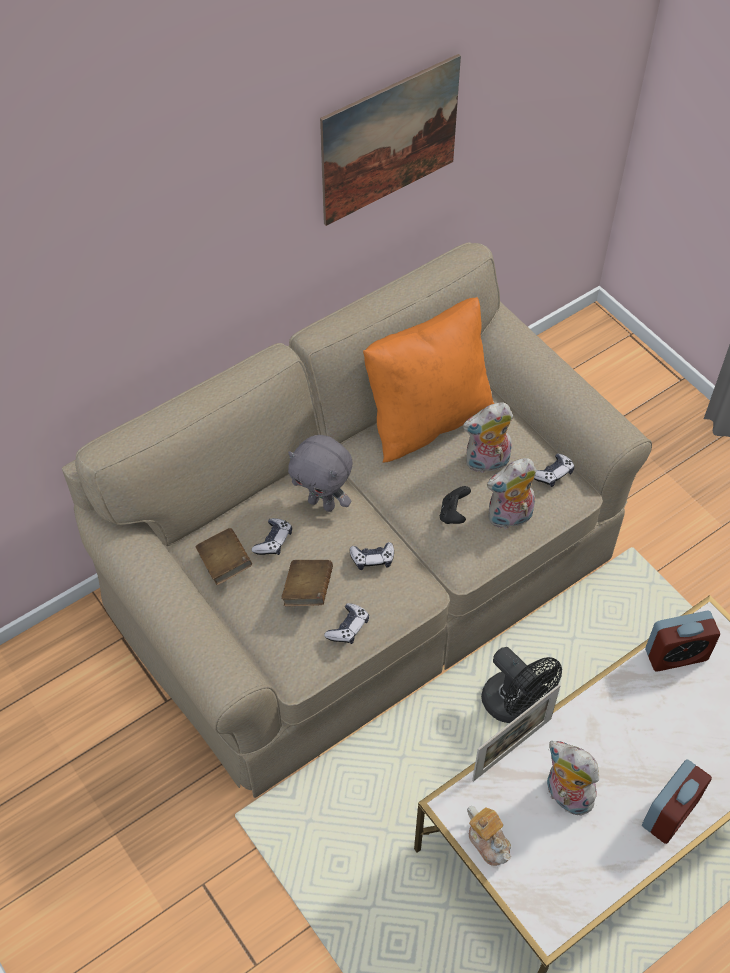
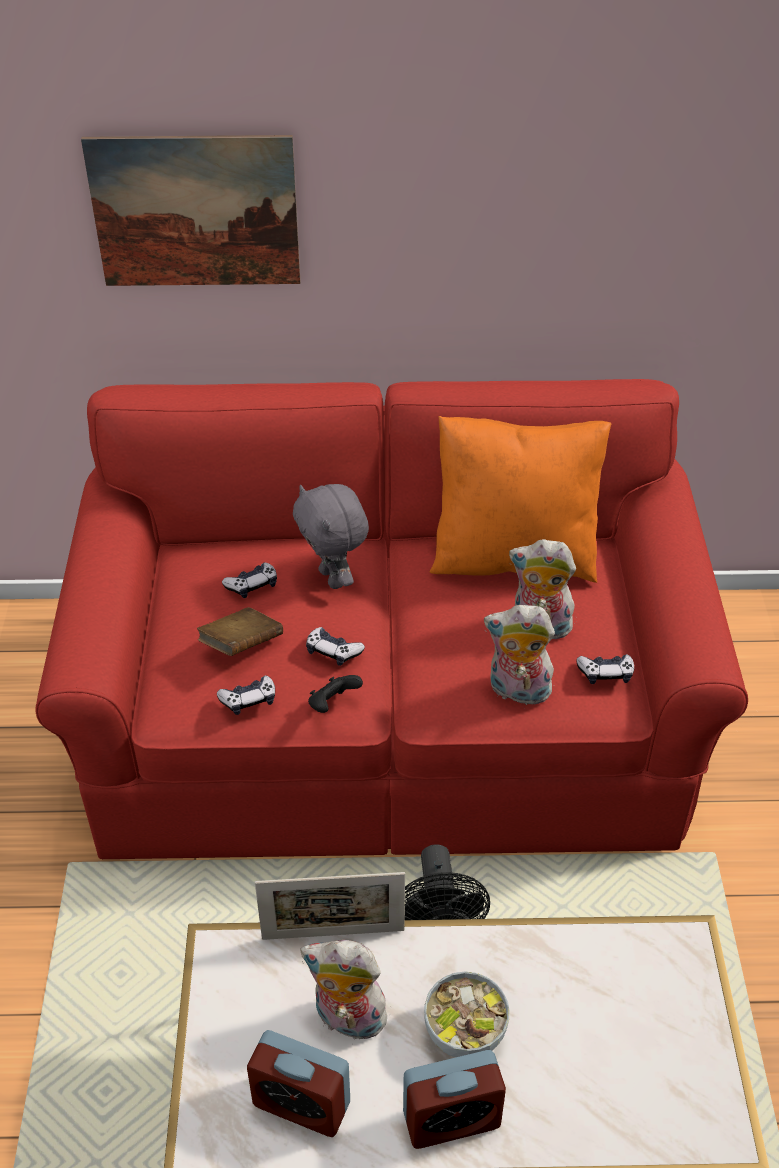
camera: 35 degrees right, 10 degrees down
beige sofa [62,242,652,798] -> red sofa [36,379,748,859]
brown book [196,528,252,585] -> none
picture [320,54,461,226] -> picture moved to [81,135,300,286]
black game controller [440,486,471,524] -> black game controller moved to [308,675,363,713]
teapot [467,806,511,866] -> none
plush toy [547,741,599,815] -> plush toy turned 60 degrees counterclockwise [301,940,392,1040]
alarm clock [645,611,720,672] -> alarm clock moved to [247,1030,350,1137]
none -> bowl [424,972,510,1057]

